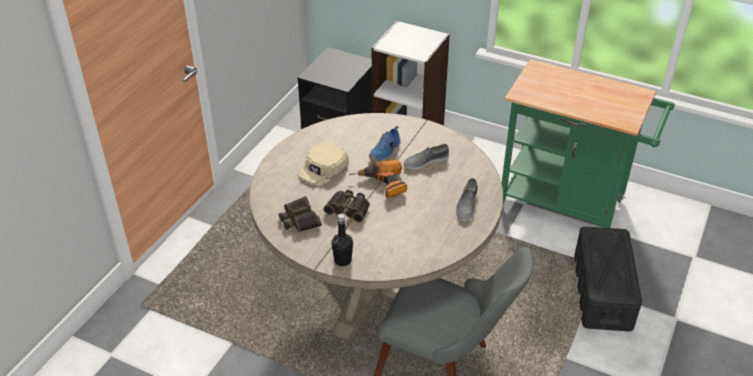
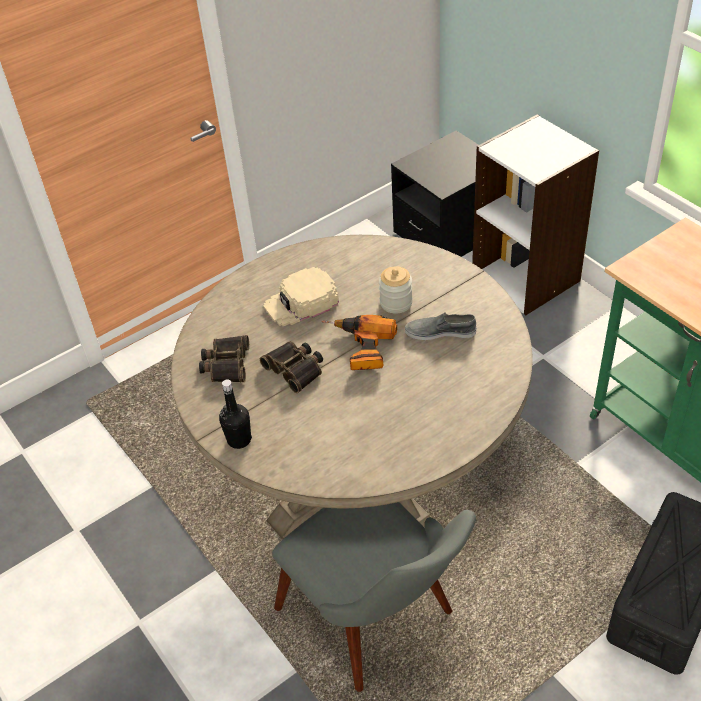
camera: 30 degrees right, 5 degrees up
blue shoe [369,126,401,161] -> jar [379,266,413,313]
grey shoe [456,178,478,221] -> none

